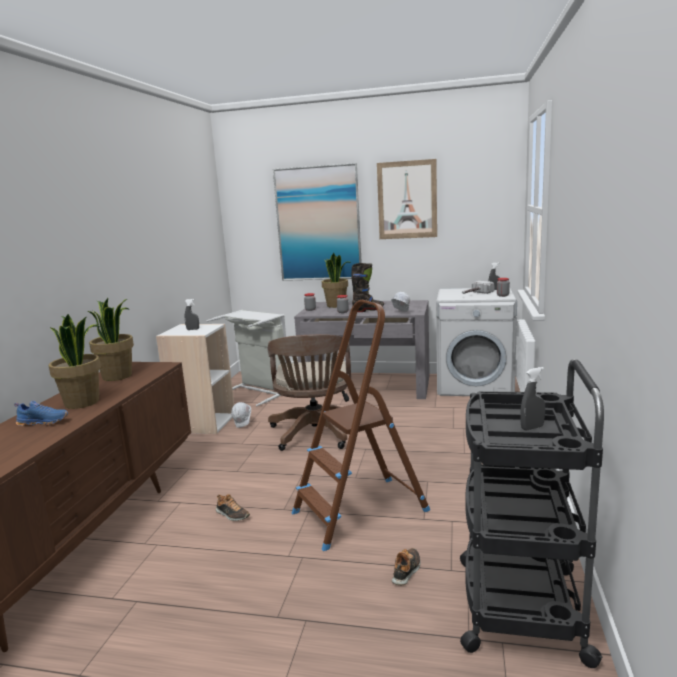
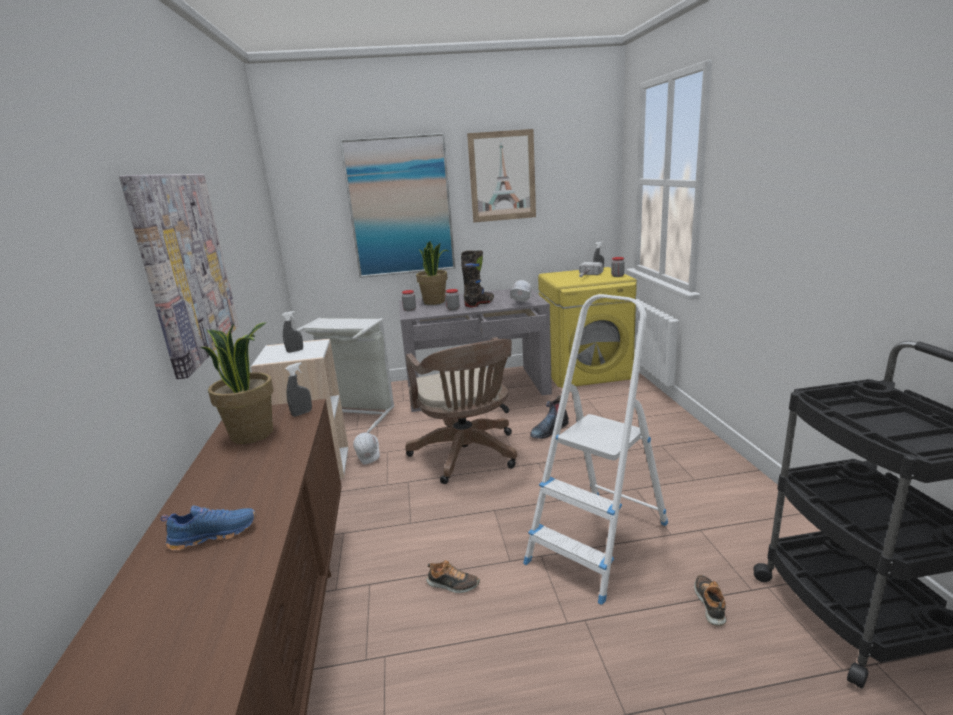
camera: 20 degrees left, 5 degrees up
potted plant [48,314,101,409] -> none
brown step ladder [292,300,430,551] -> white step ladder [523,294,668,605]
white washing machine [436,288,517,396] -> yellow washing machine [538,267,637,388]
grey spray bottle [520,367,545,430] -> grey spray bottle moved to [285,362,312,417]
none -> picture [119,174,239,379]
none -> boot [530,395,569,439]

